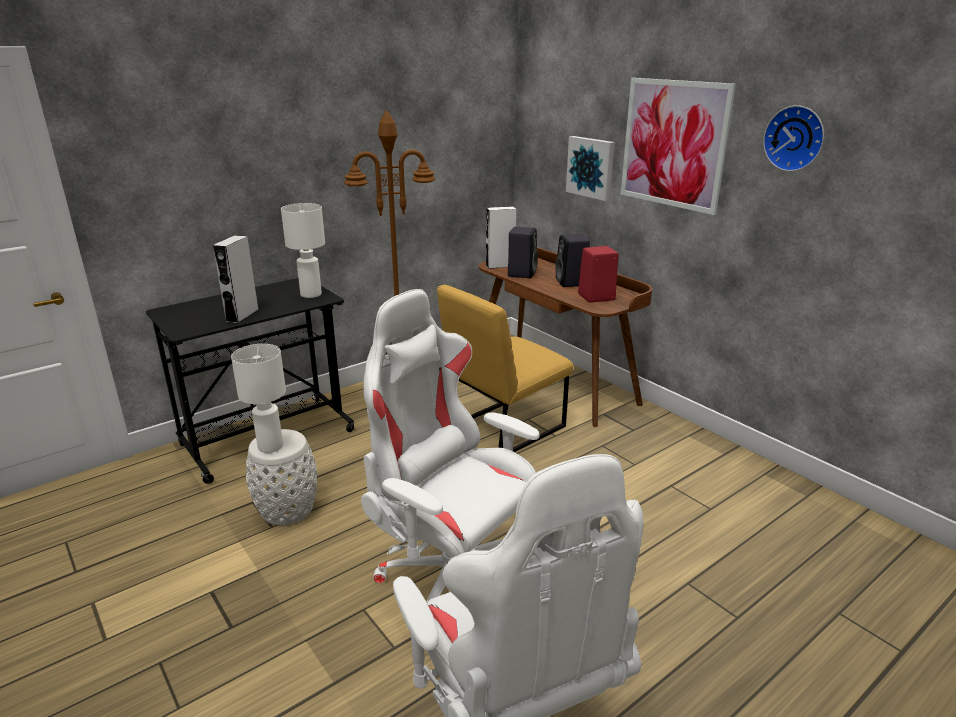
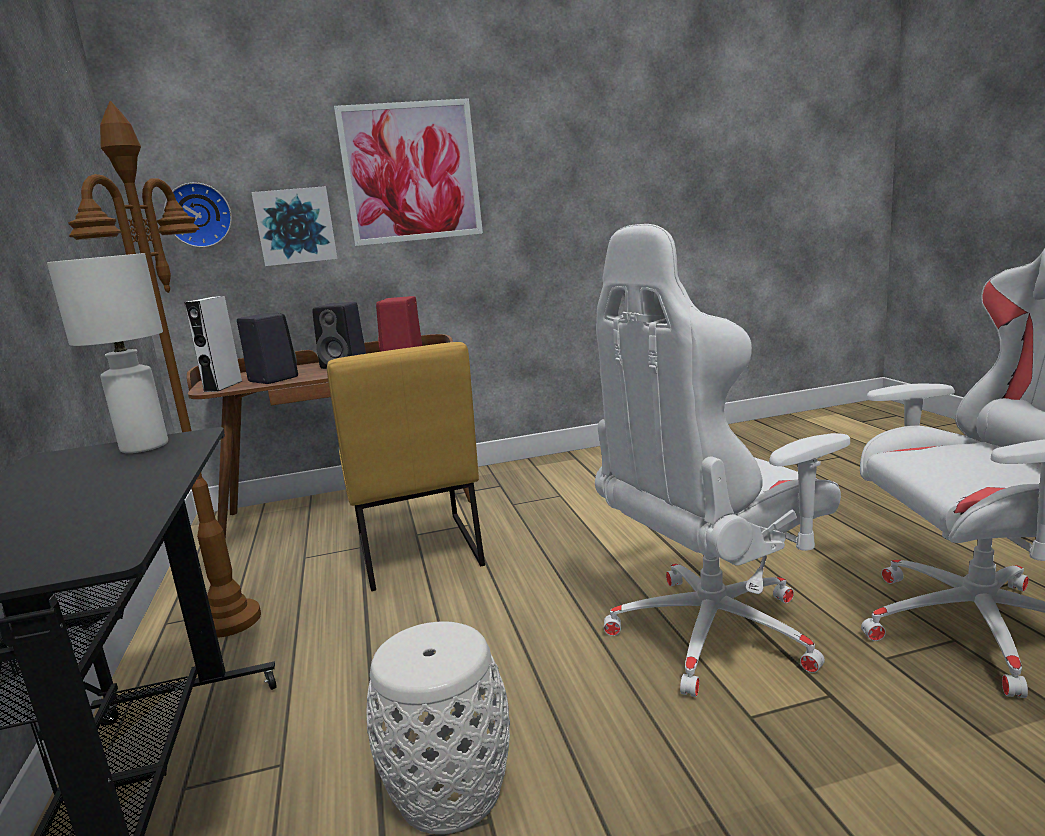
camera: 65 degrees left, 10 degrees down
grey speaker [213,235,259,323] -> none
white table lamp [231,344,286,453] -> none
wall clock [763,105,824,172] -> wall clock moved to [164,182,232,248]

